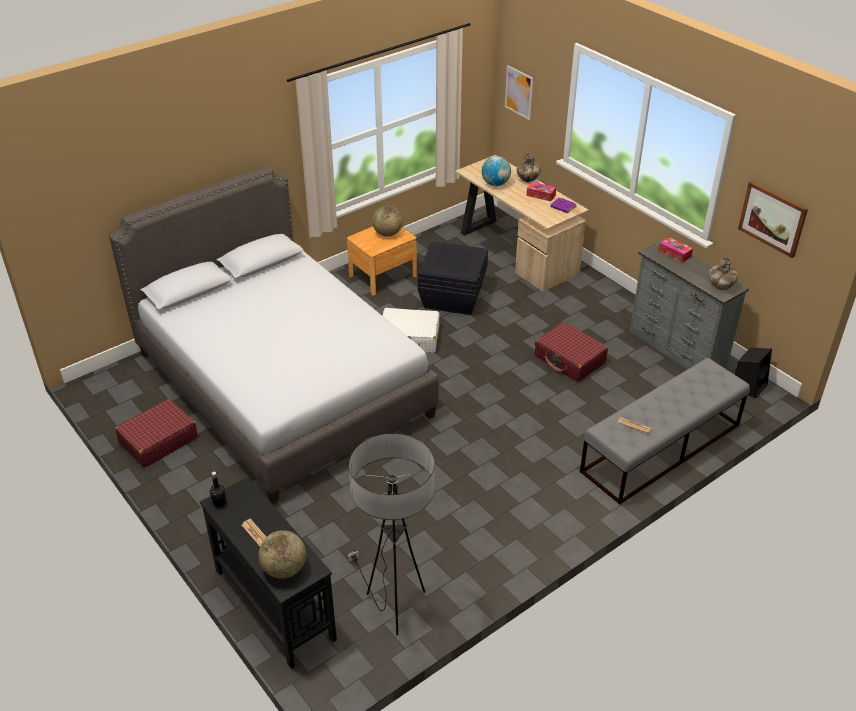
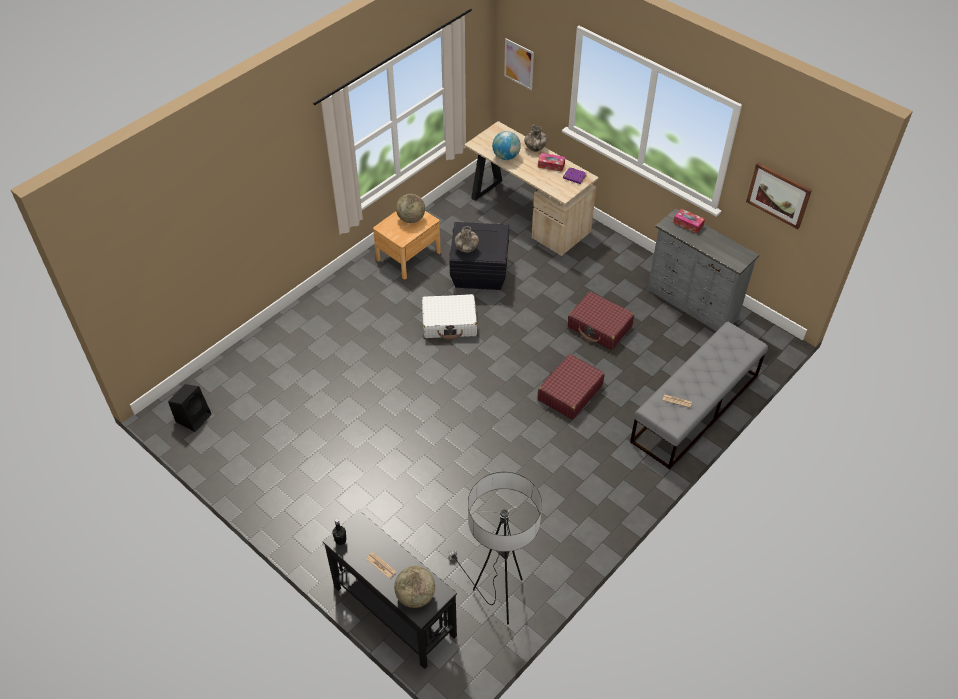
camera: 10 degrees left, 10 degrees up
grey bed [109,166,439,503] -> none
red suitcase [115,399,198,468] -> red suitcase moved to [538,354,605,420]
vase [708,257,738,290] -> vase moved to [455,226,479,253]
black speaker [735,348,772,399] -> black speaker moved to [168,384,211,432]

